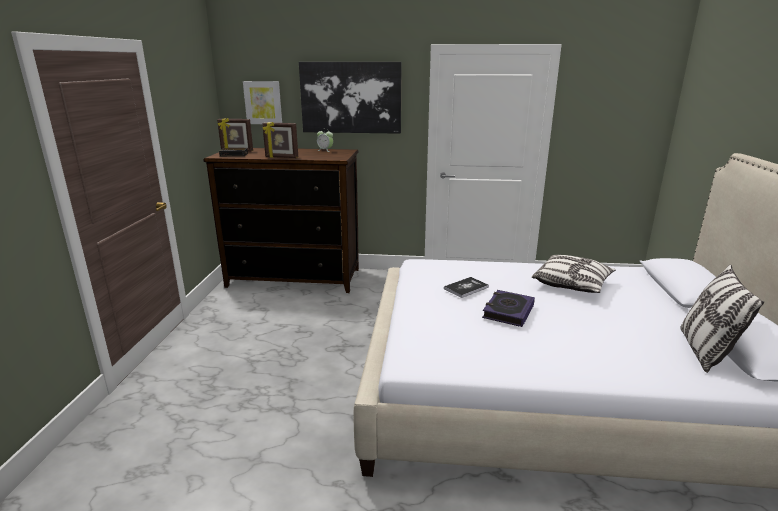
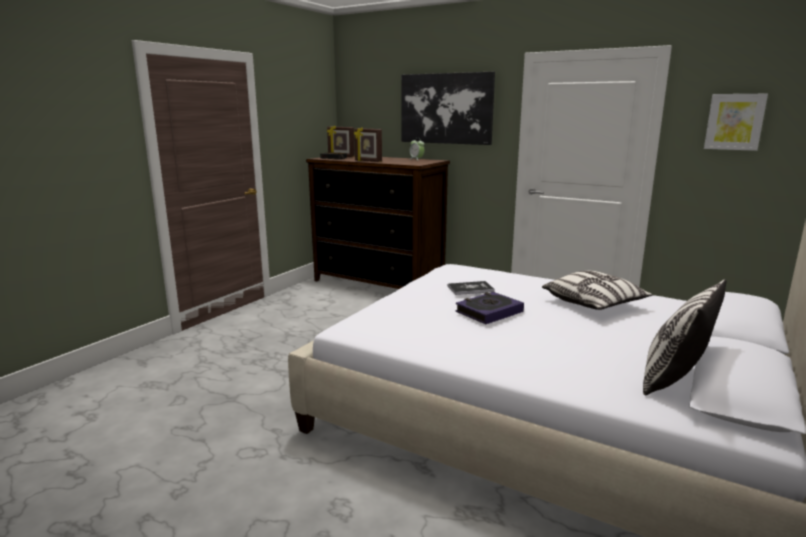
camera: 25 degrees right, 5 degrees down
picture [243,81,282,124] -> picture moved to [704,94,768,151]

